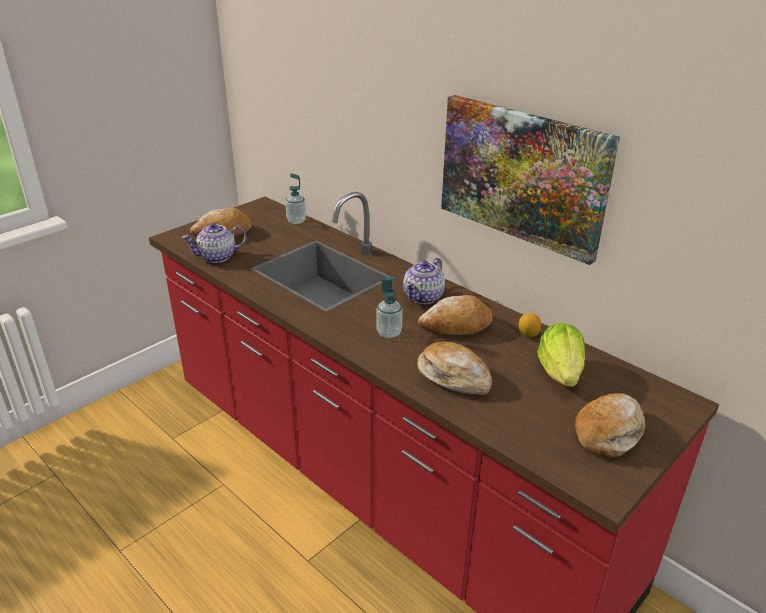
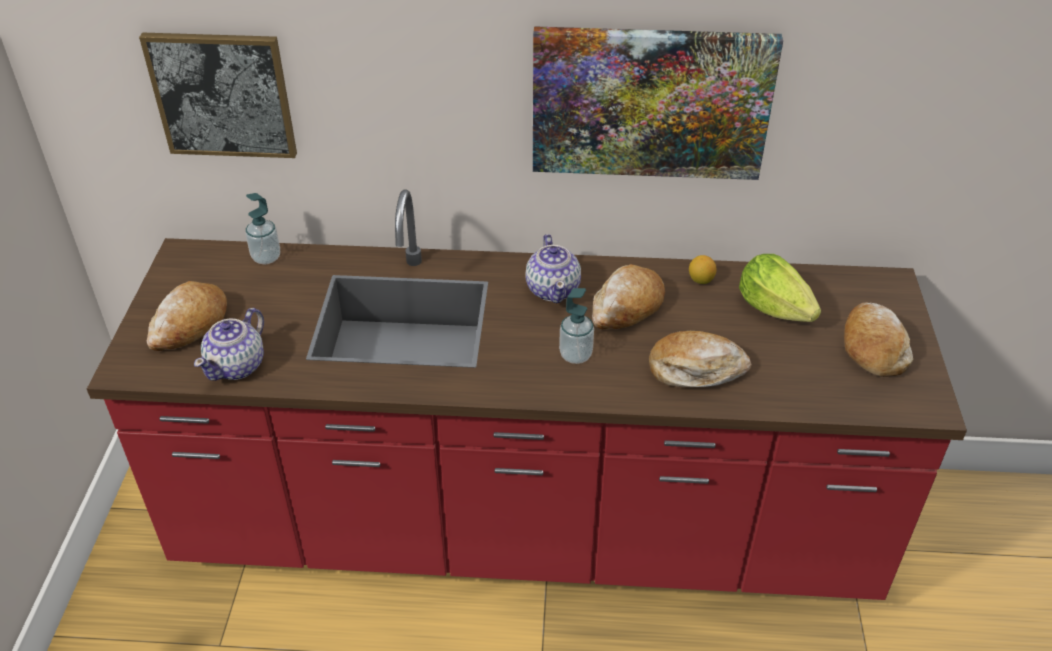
camera: 40 degrees left, 10 degrees up
none -> picture [139,33,297,158]

